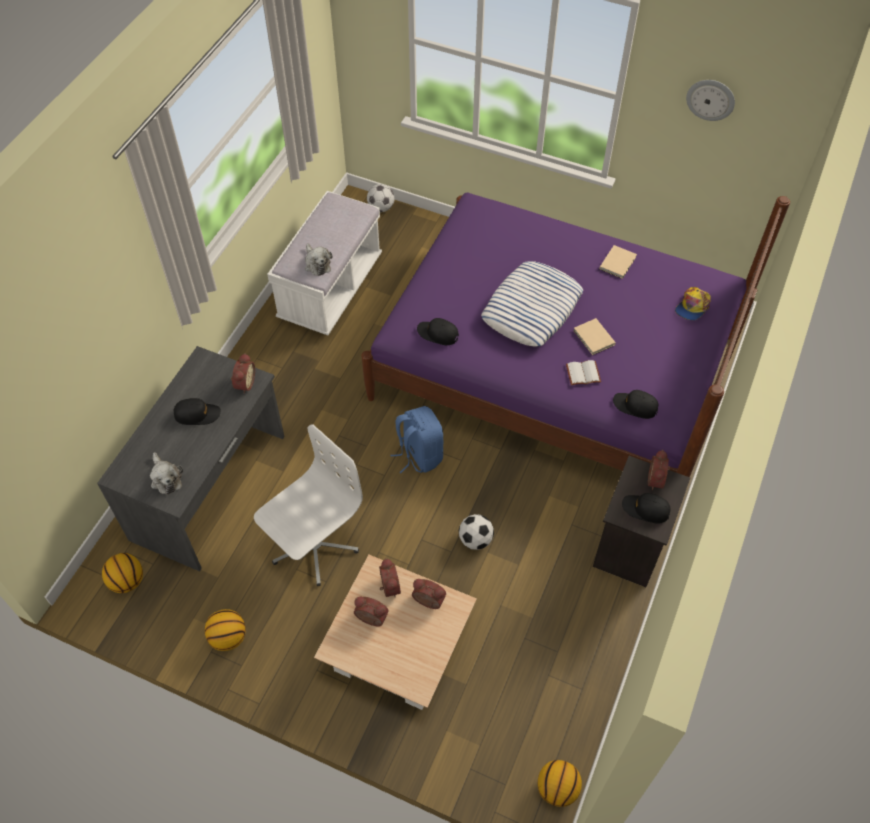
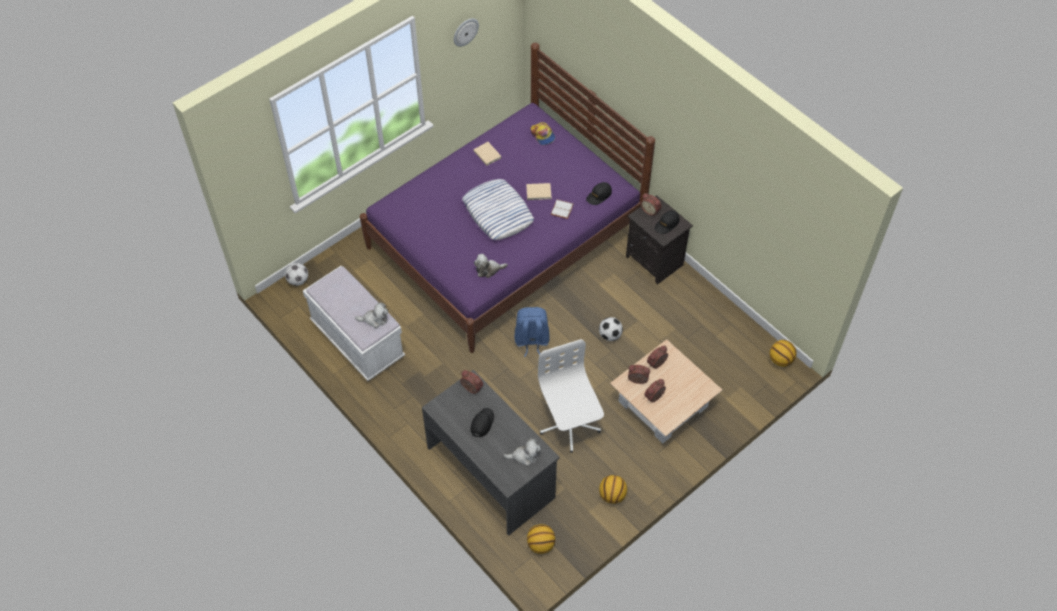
camera: 65 degrees left, 0 degrees up
black cap [417,318,459,345] -> plush toy [474,254,508,278]

